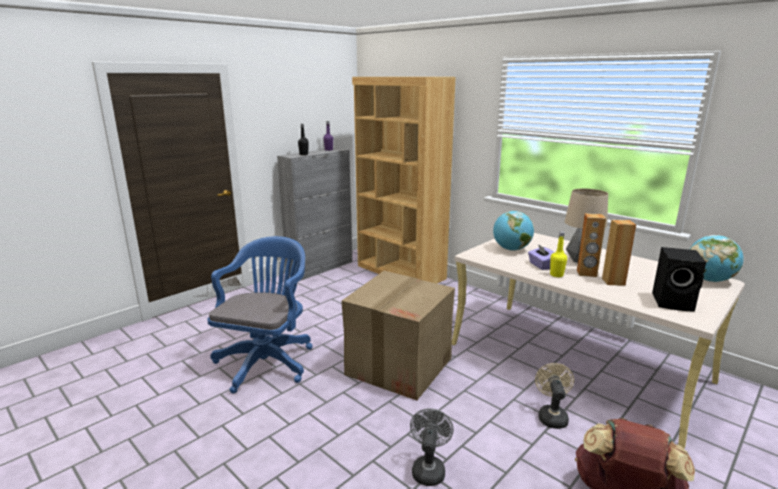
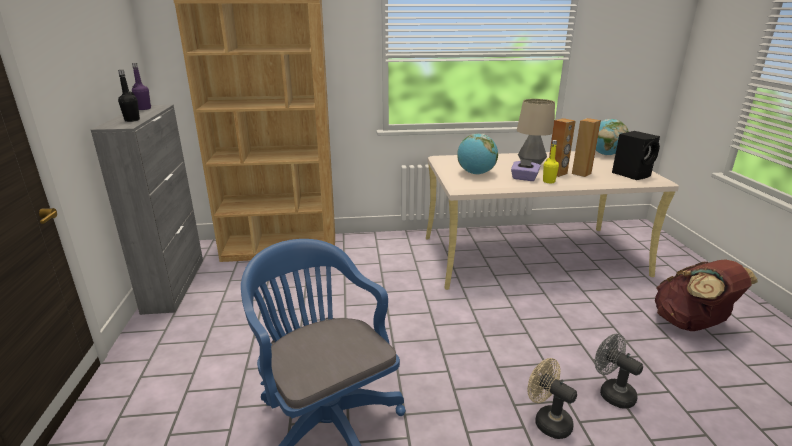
camera: 50 degrees left, 5 degrees up
cardboard box [341,271,455,400] -> none
beige fan [535,363,574,429] -> beige fan moved to [527,358,577,439]

